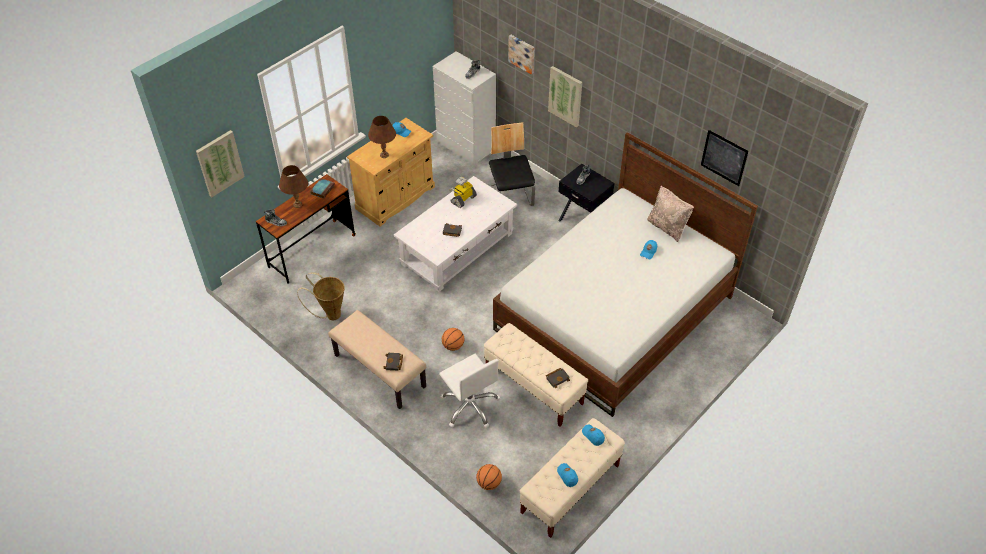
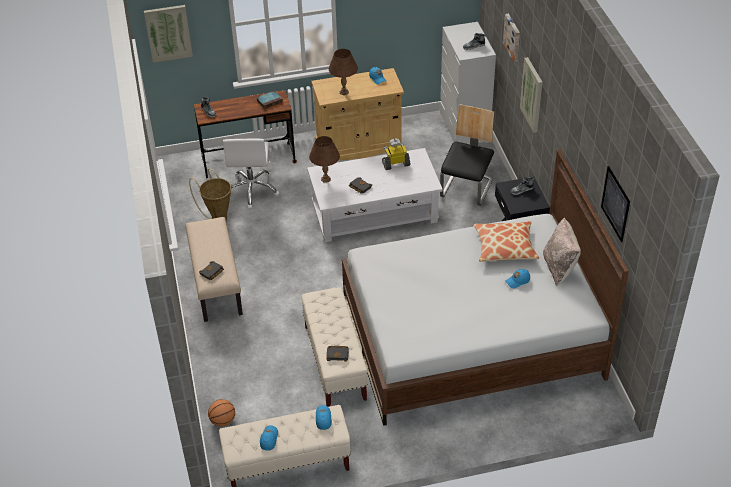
camera: 35 degrees right, 5 degrees down
brown table lamp [279,165,308,208] -> brown table lamp moved to [309,136,340,183]
white office chair [439,354,500,428] -> white office chair moved to [223,139,279,209]
basketball [442,328,464,351] -> none
none -> pillow [473,221,539,262]

